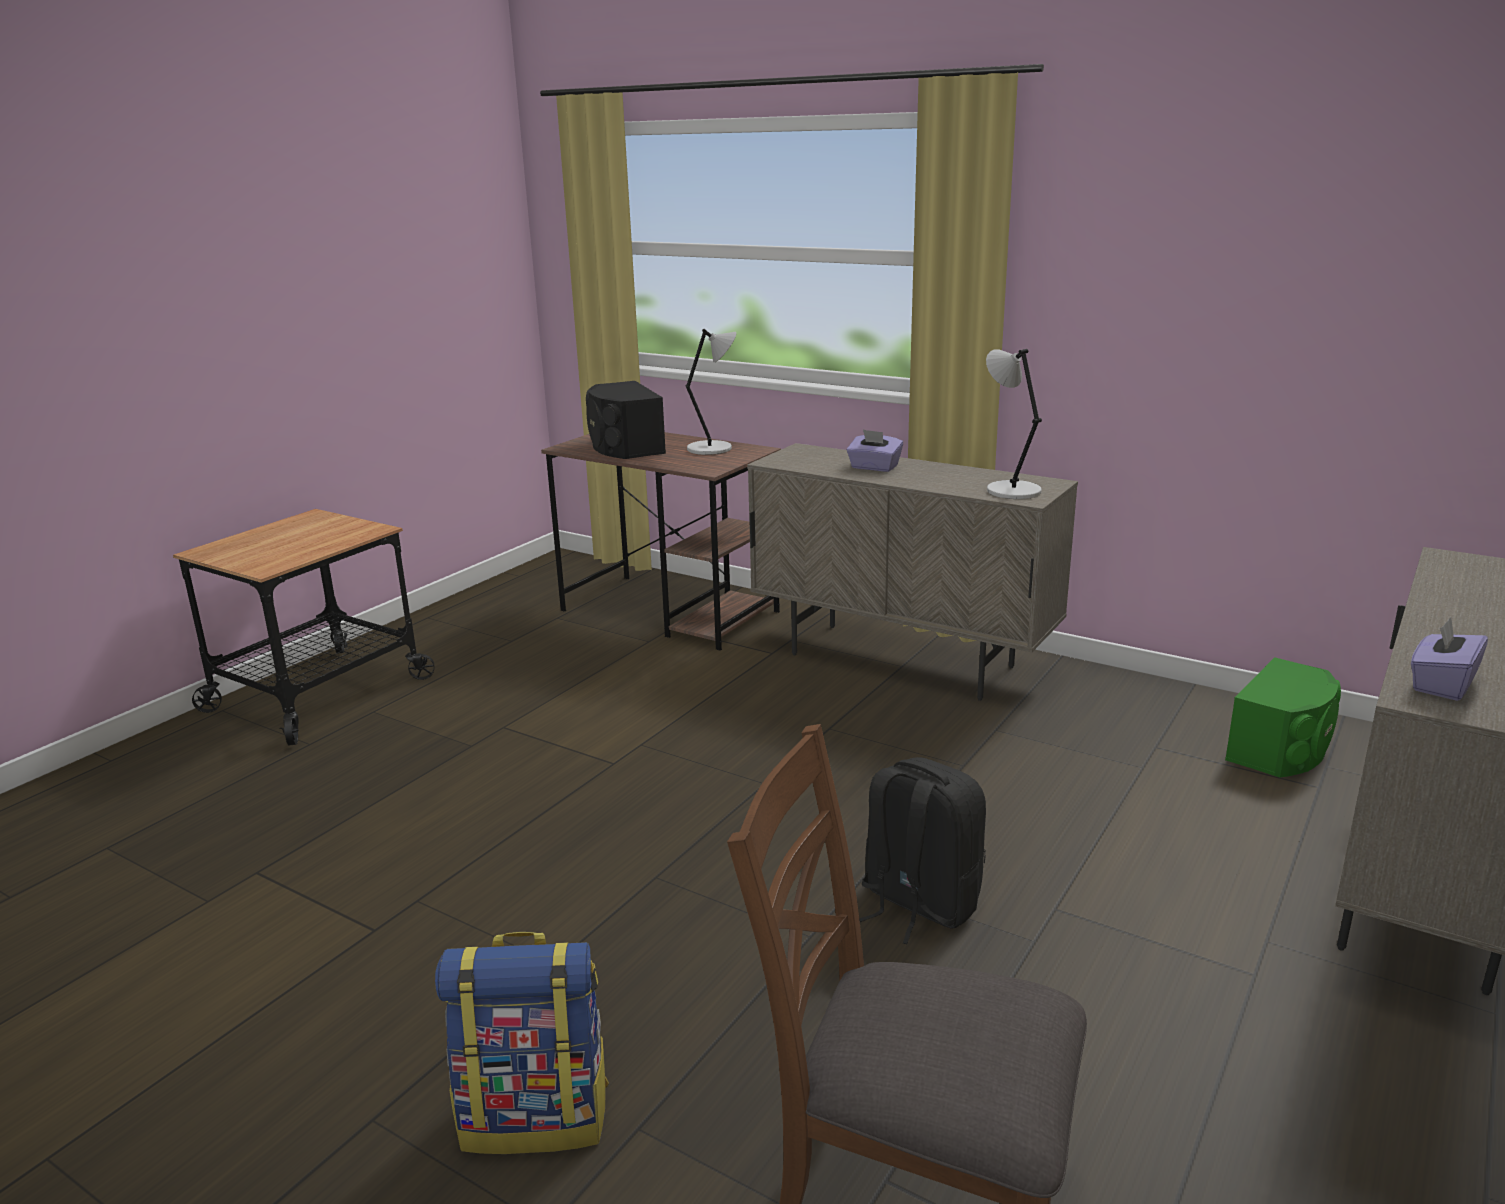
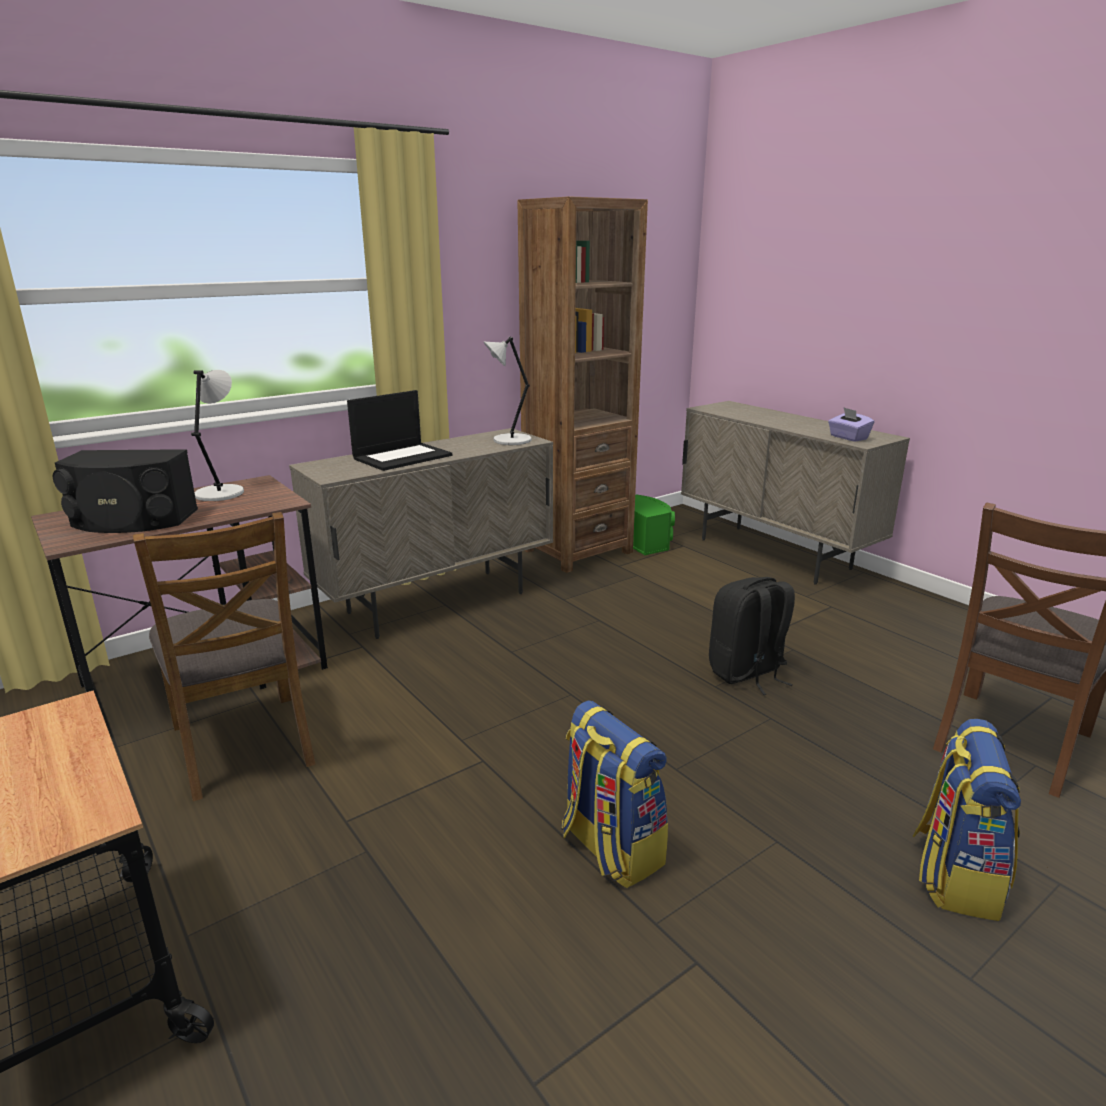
camera: 70 degrees left, 0 degrees up
purple tissue box [847,430,903,472] -> laptop [347,390,452,471]
none -> brown chair [133,512,315,801]
none -> brown bookcase [517,196,648,573]
none -> backpack [561,700,668,888]

